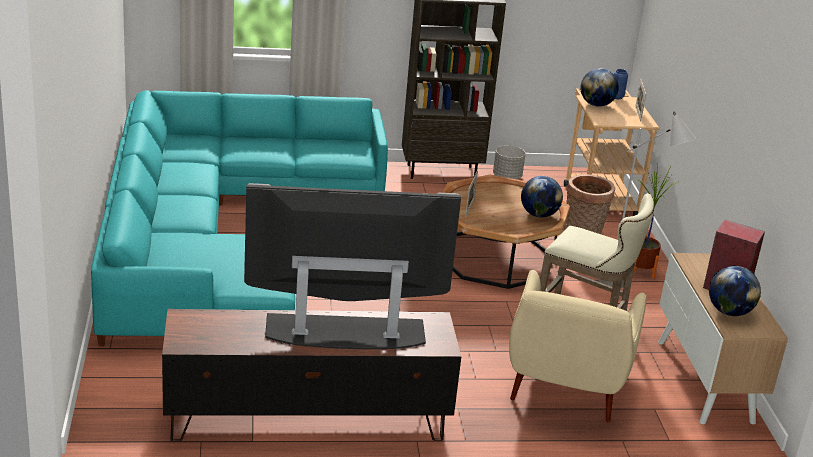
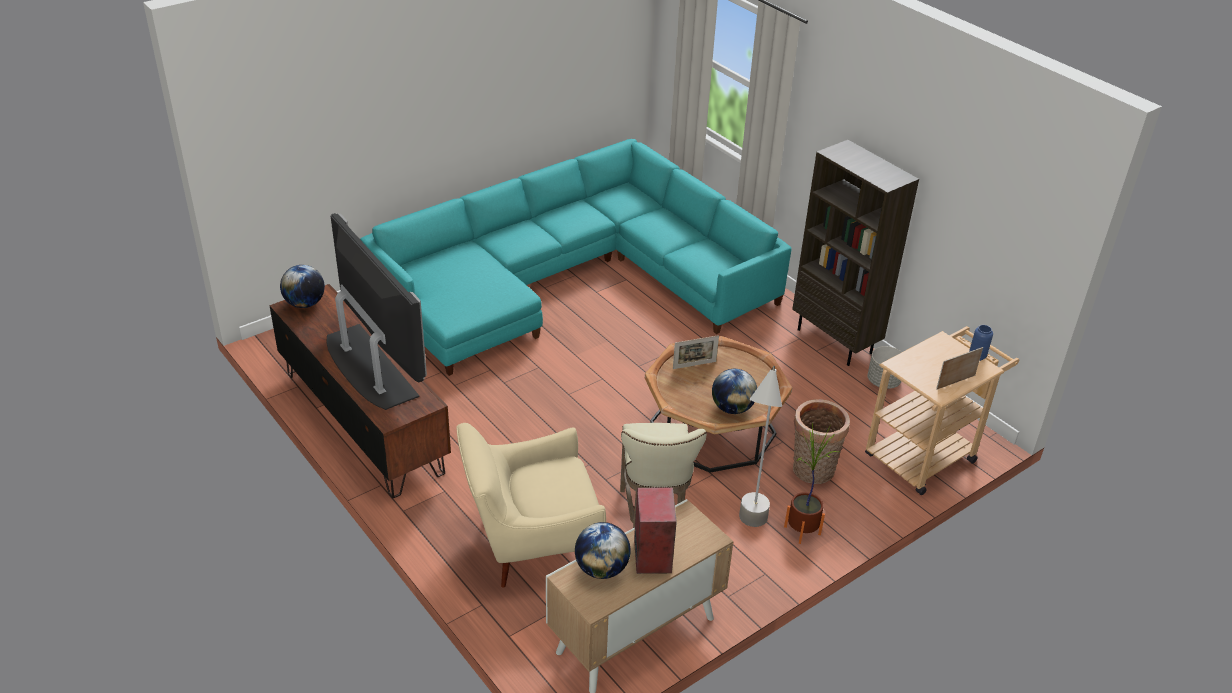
camera: 60 degrees right, 10 degrees up
globe [581,68,619,107] -> globe moved to [280,265,325,308]

